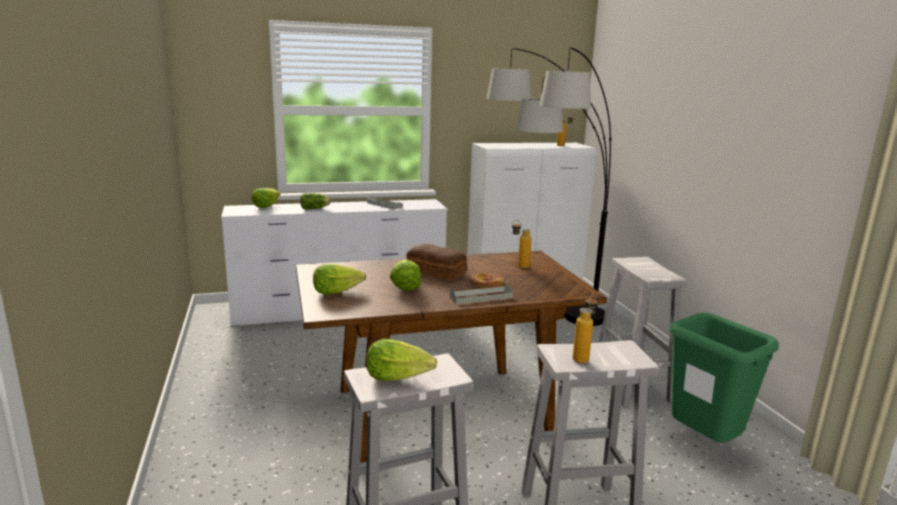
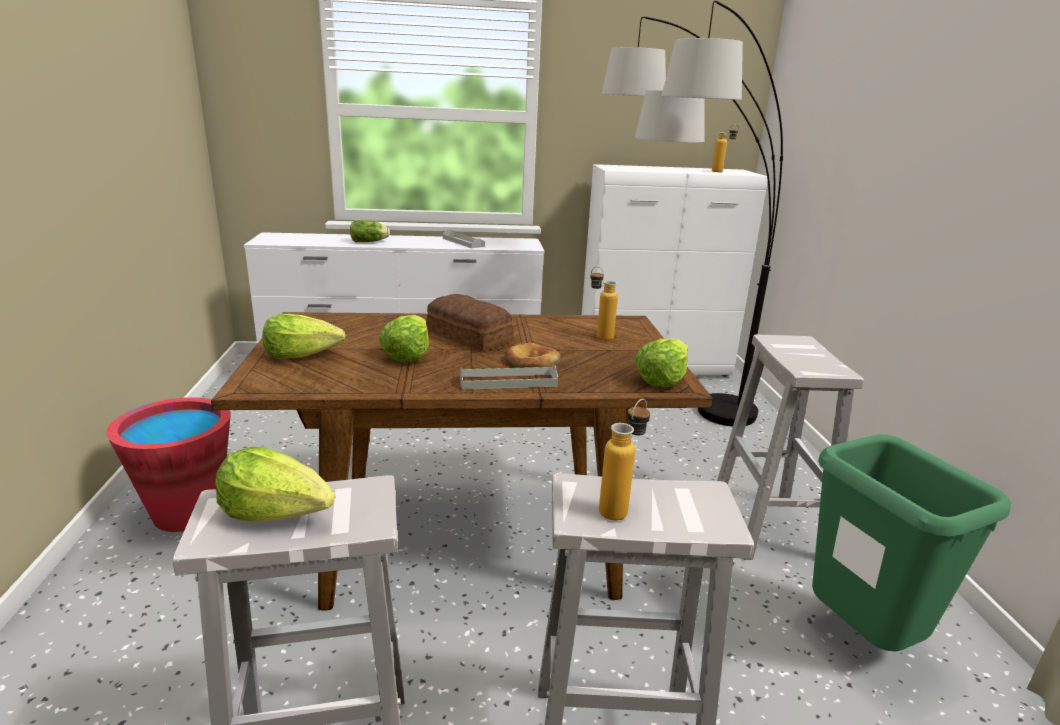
camera: 10 degrees right, 5 degrees up
lettuce [251,188,281,208] -> lettuce moved to [635,339,688,387]
none -> red bucket [106,397,231,532]

